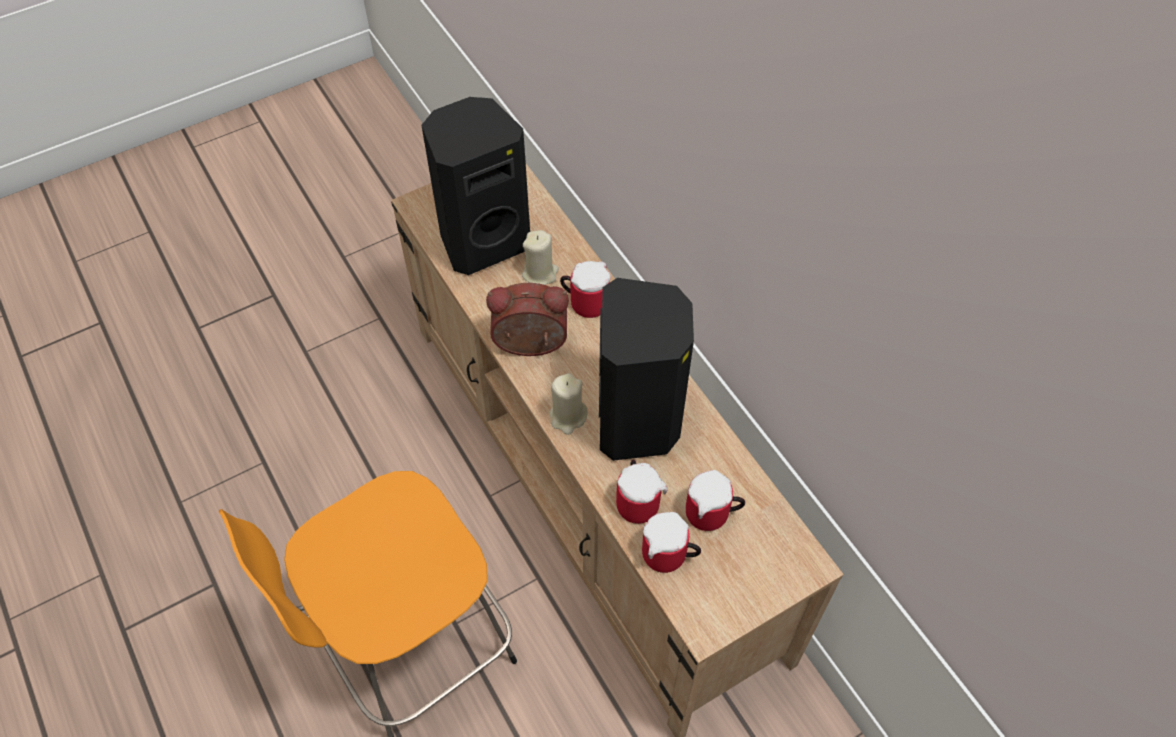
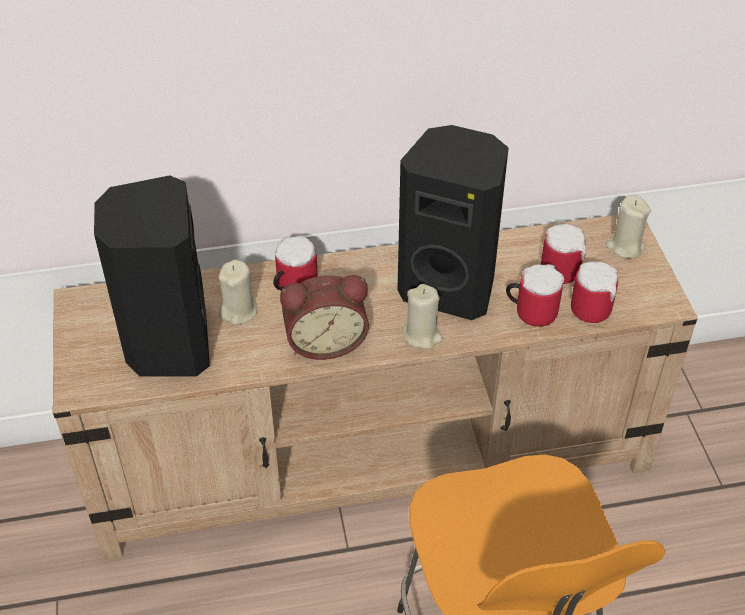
camera: 70 degrees left, 10 degrees down
alarm clock [486,283,569,356] -> alarm clock turned 120 degrees counterclockwise [280,275,369,360]
none -> beige candle [605,195,651,259]

